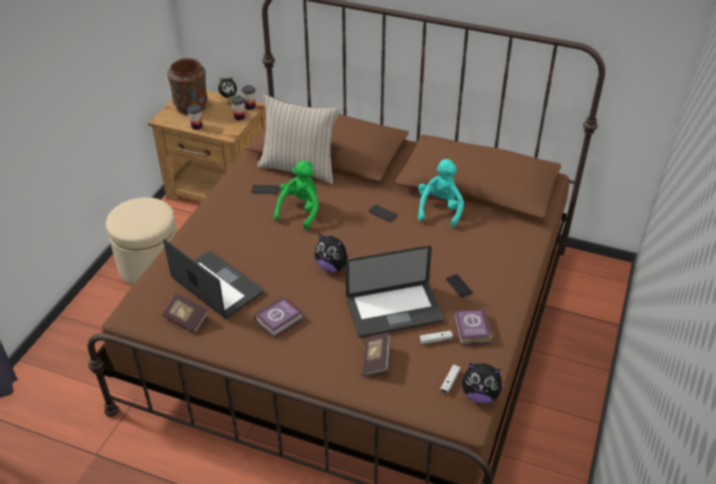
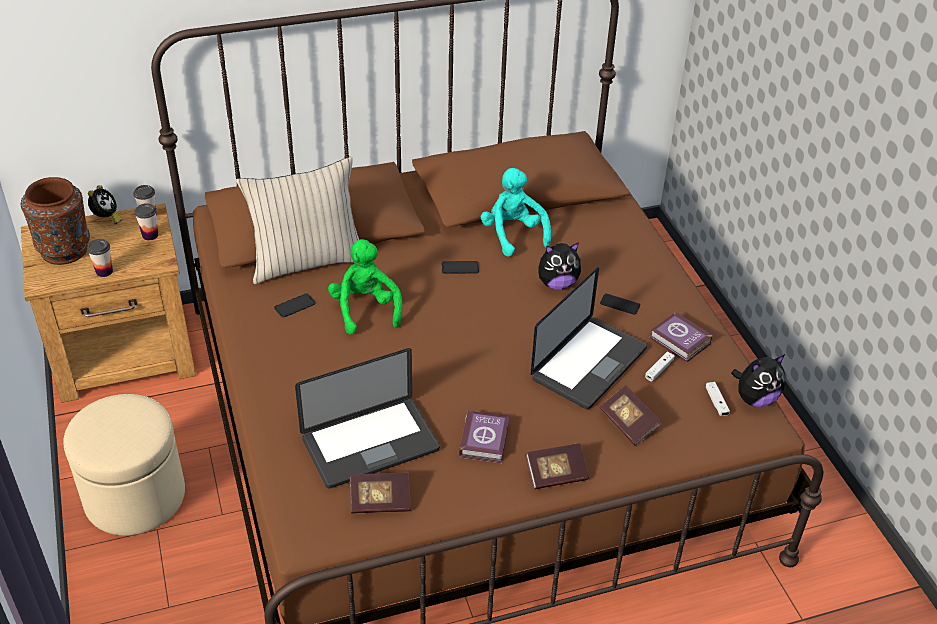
camera: 40 degrees left, 0 degrees up
laptop [163,238,264,318] -> laptop turned 150 degrees clockwise [295,348,440,489]
plush toy [314,233,354,272] -> plush toy moved to [538,242,581,289]
none -> book [525,443,589,490]

